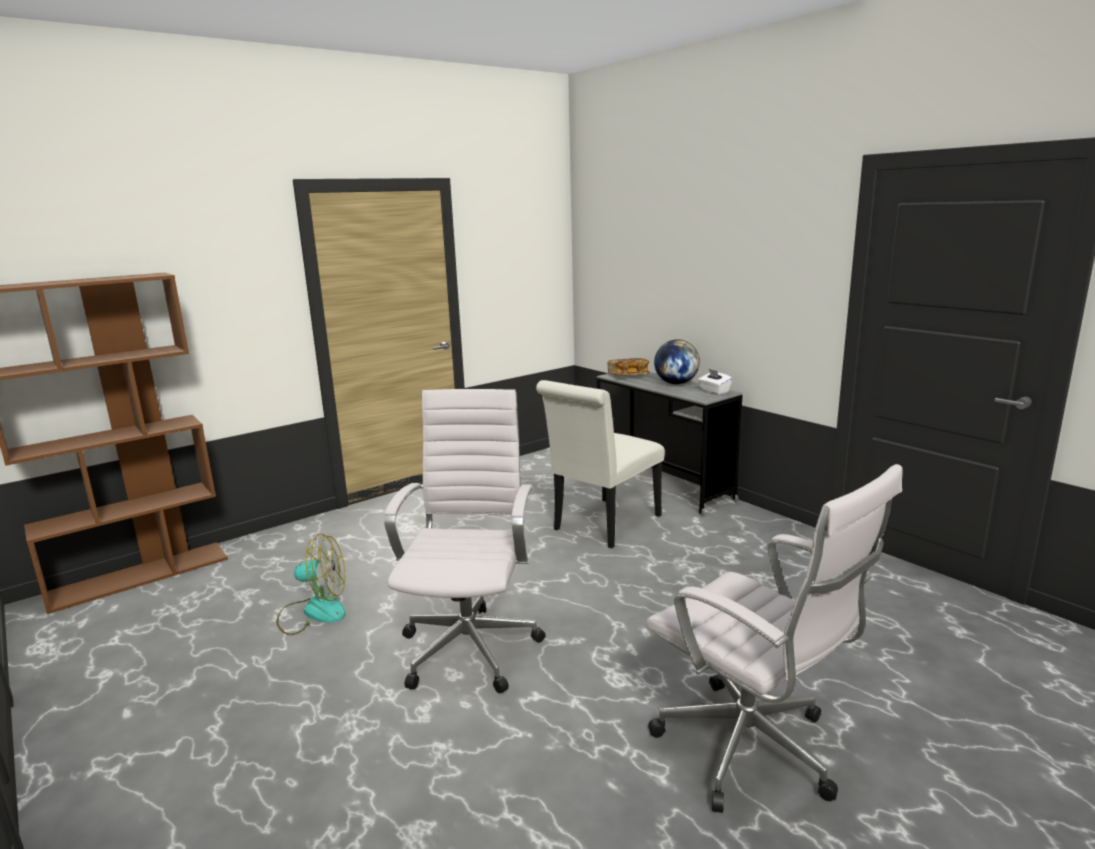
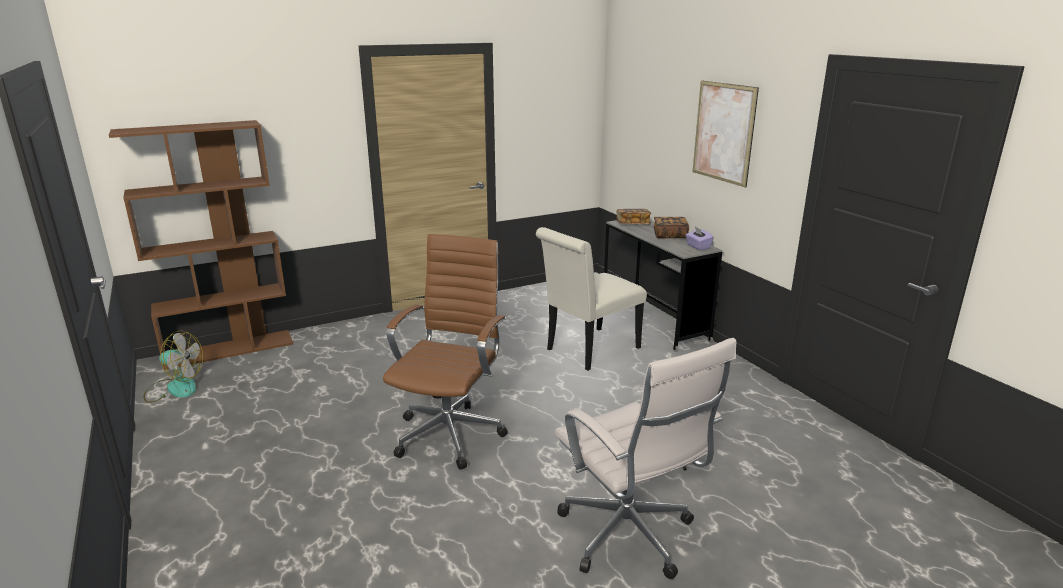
camera: 10 degrees right, 5 degrees up
fan [277,534,345,635] -> fan moved to [143,330,203,403]
white office chair [384,389,545,693] -> brown office chair [383,234,508,470]
globe [654,339,700,384] -> book [653,217,689,239]
white tissue box [698,369,732,395] -> purple tissue box [686,227,714,250]
none -> picture [693,80,759,188]

